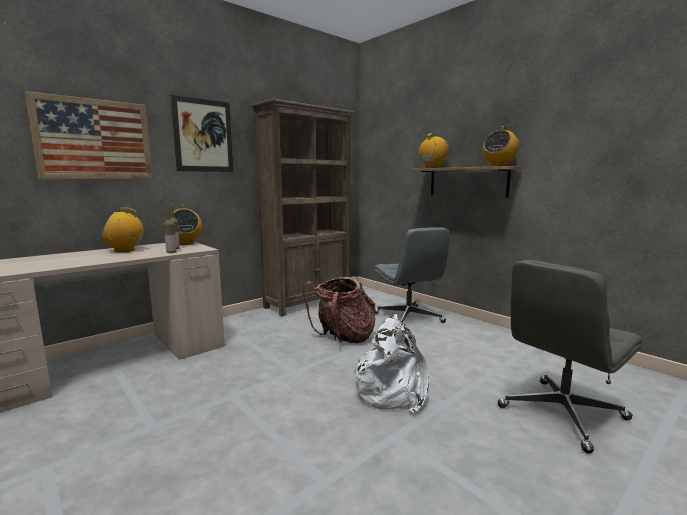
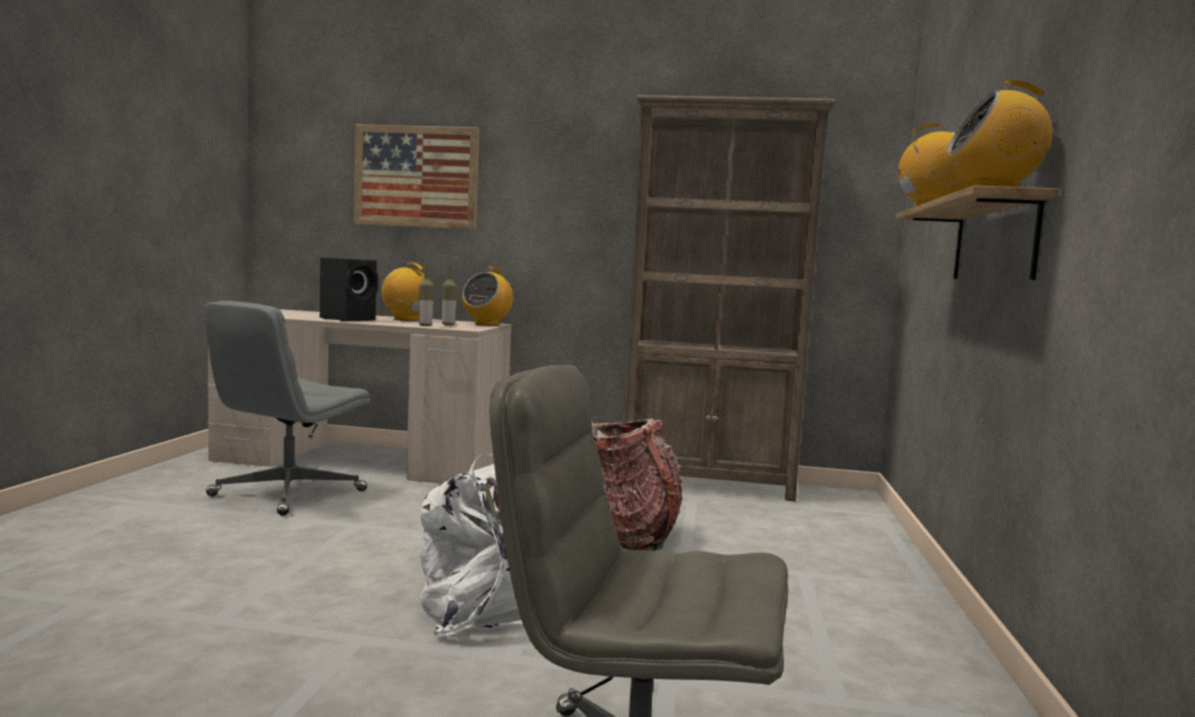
camera: 50 degrees right, 5 degrees down
picture [170,95,233,172] -> none
grey office chair [374,227,450,323] -> grey office chair moved to [204,301,370,516]
none -> black speaker [320,258,378,321]

